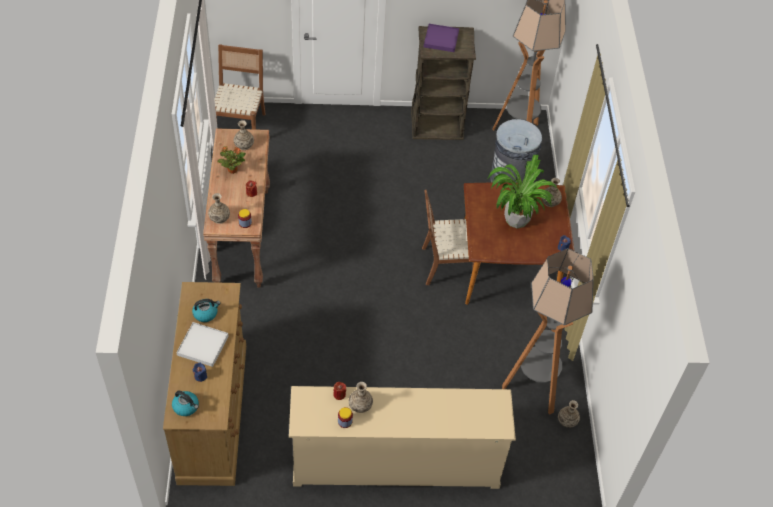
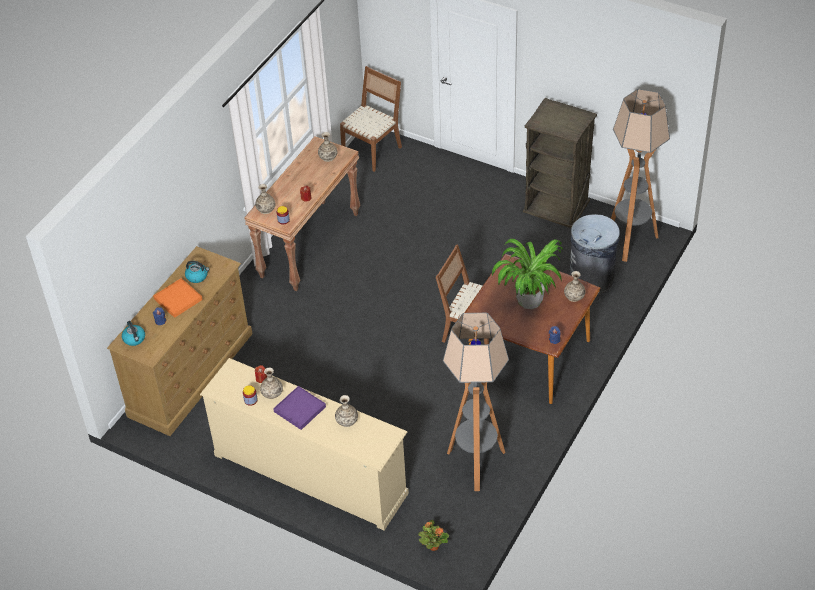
camera: 35 degrees right, 5 degrees down
white tray [176,322,229,367] -> orange tray [153,278,203,318]
potted plant [217,146,246,174] -> potted plant moved to [418,520,449,551]
purple tray [424,24,459,52] -> purple tray moved to [273,386,326,430]
vase [558,400,580,428] -> vase moved to [335,395,358,427]

